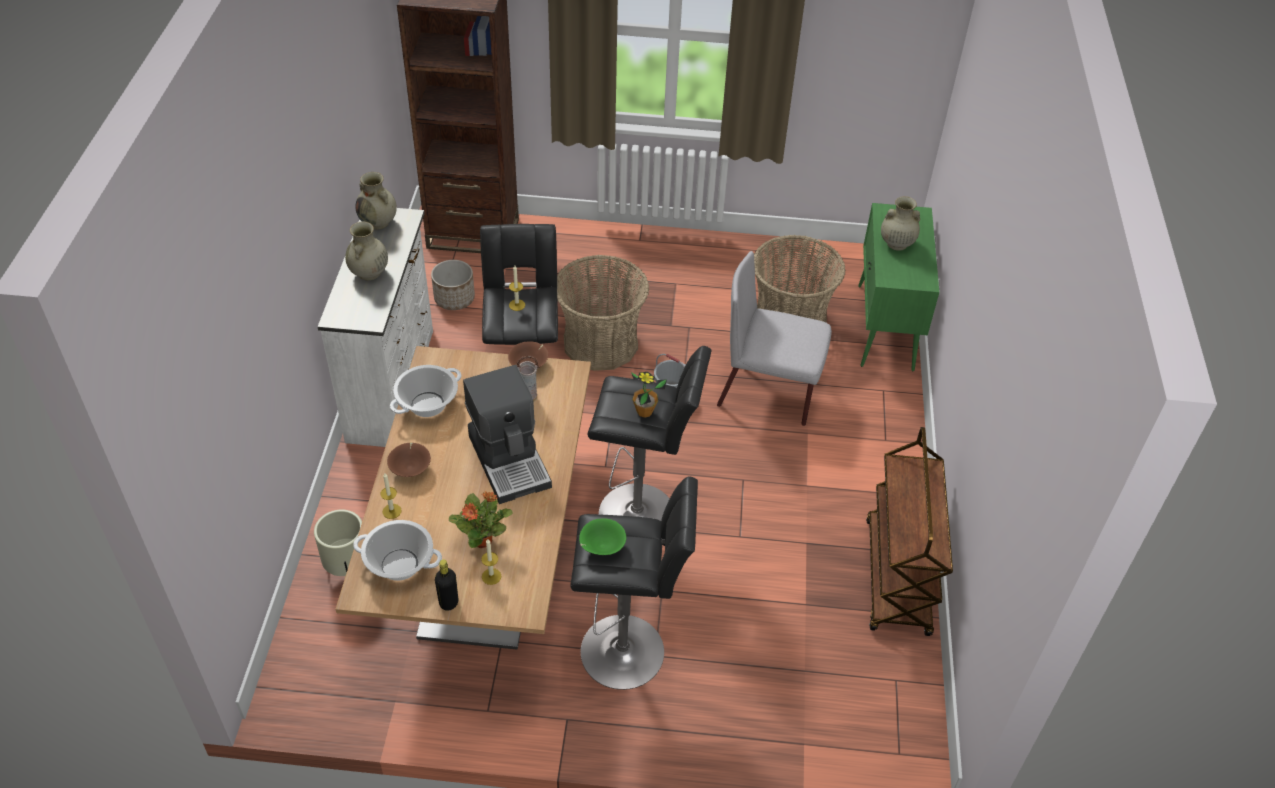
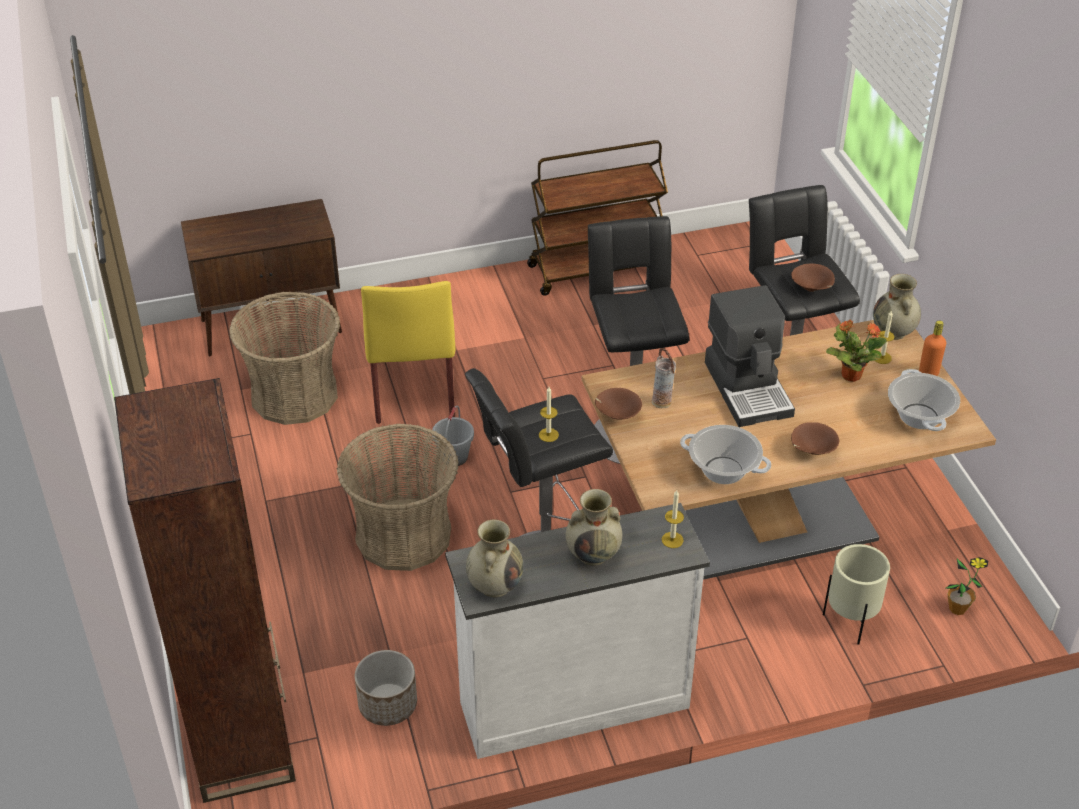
camera: 110 degrees left, 5 degrees down
candle [380,473,401,519] -> candle moved to [662,490,684,548]
black bottle [435,559,458,611] -> orange bottle [919,321,946,376]
coffee machine [463,365,552,504] -> coffee machine turned 120 degrees clockwise [705,285,795,427]
green bowl [579,519,626,555] -> brown bowl [791,264,835,292]
potted plant [631,372,667,418] -> potted plant moved to [945,557,988,615]
grey chair [717,251,832,426] -> yellow chair [361,281,455,424]
green cabinet [858,203,939,371] -> brown cabinet [181,199,342,357]
beige vase [881,196,920,251] -> beige vase moved to [873,274,921,340]

